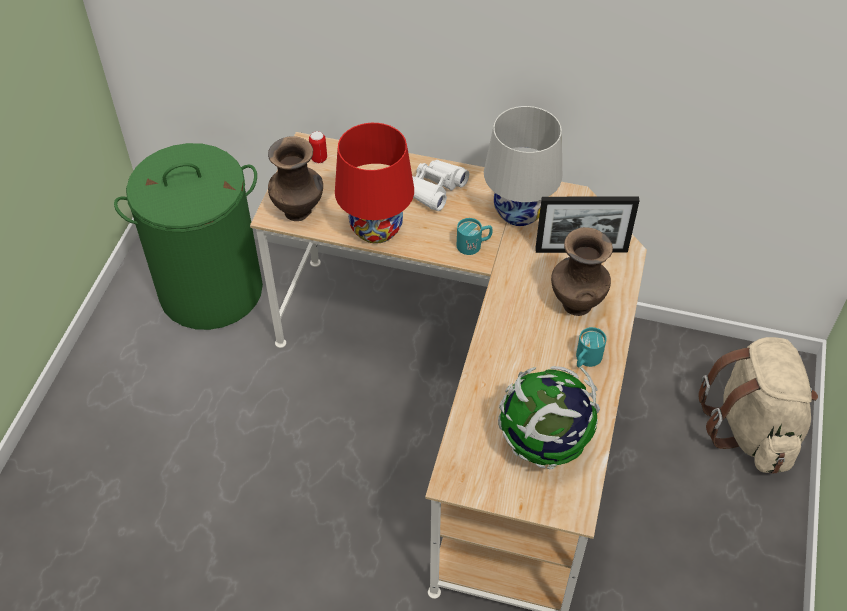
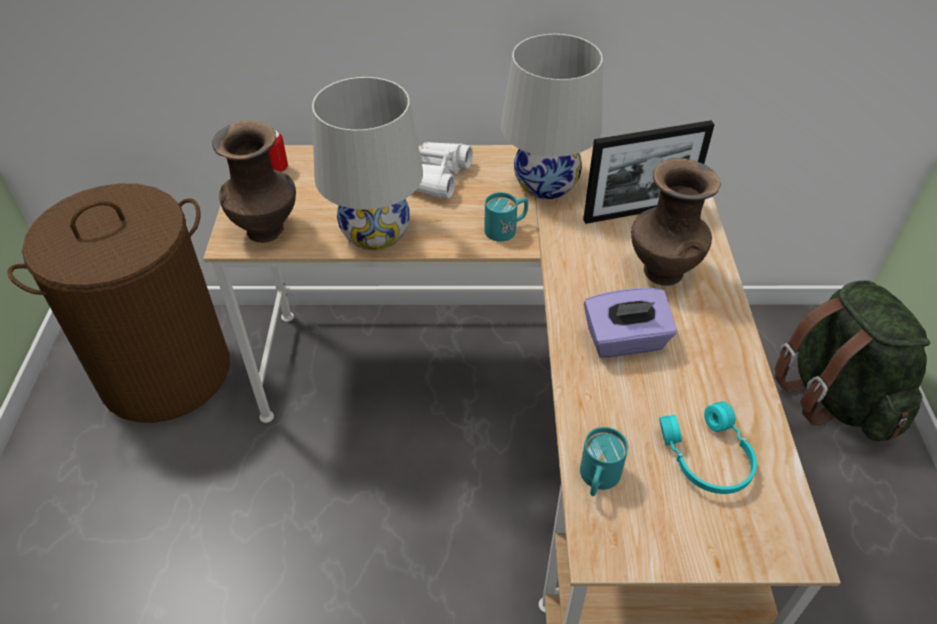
camera: 15 degrees left, 5 degrees down
green laundry basket [114,143,263,330] -> brown laundry basket [7,183,230,423]
red table lamp [335,123,414,244] -> white table lamp [312,77,423,250]
globe [498,366,600,469] -> turquoise headphones [659,401,757,494]
turquoise mug [576,327,606,367] -> turquoise mug moved to [580,427,628,496]
beige backpack [698,337,818,473] -> green backpack [775,280,931,441]
none -> purple tissue box [584,288,677,358]

